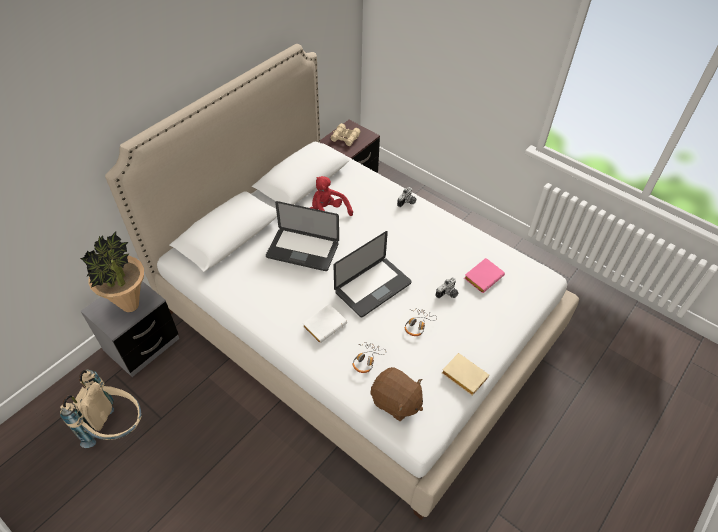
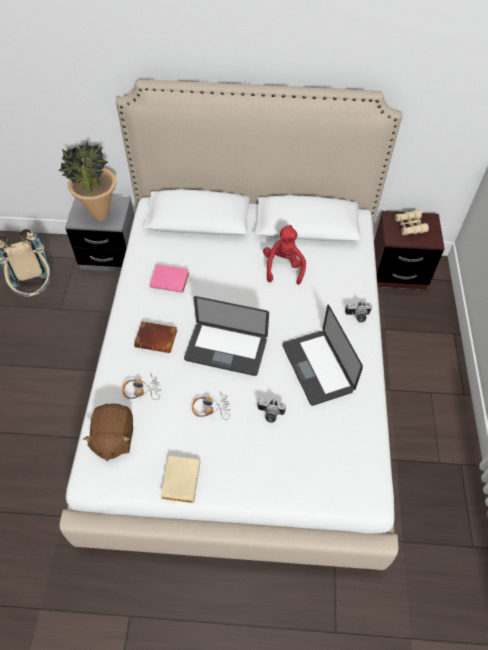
camera: 55 degrees right, 5 degrees up
laptop [266,201,339,271] -> laptop moved to [282,305,363,406]
white book [302,304,347,343] -> brown book [134,321,177,353]
pink book [464,258,505,293] -> pink book moved to [149,264,189,293]

